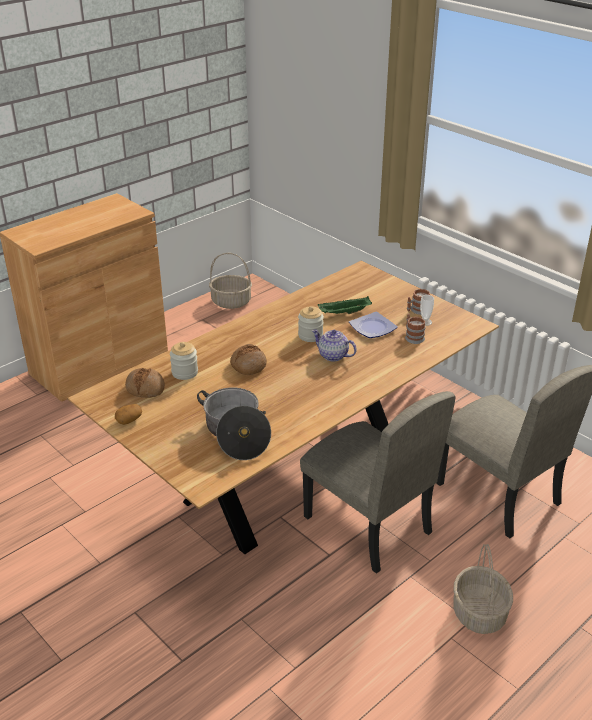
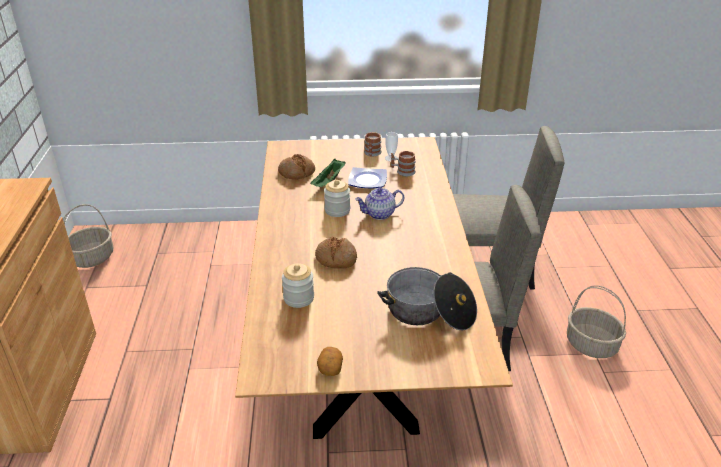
camera: 50 degrees left, 0 degrees up
bread [125,368,165,398] -> bread moved to [278,154,315,180]

